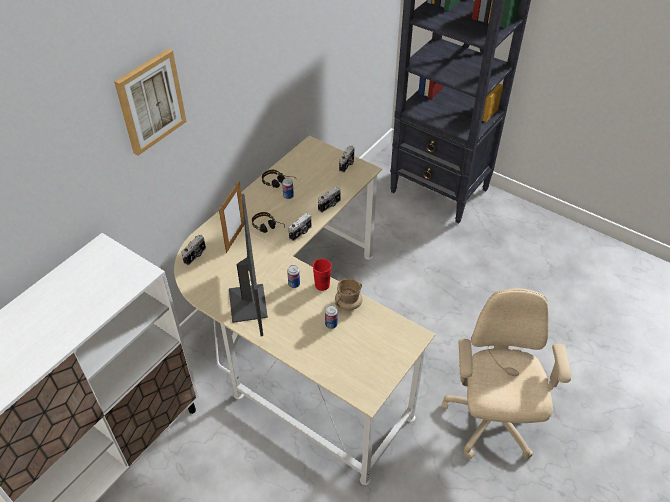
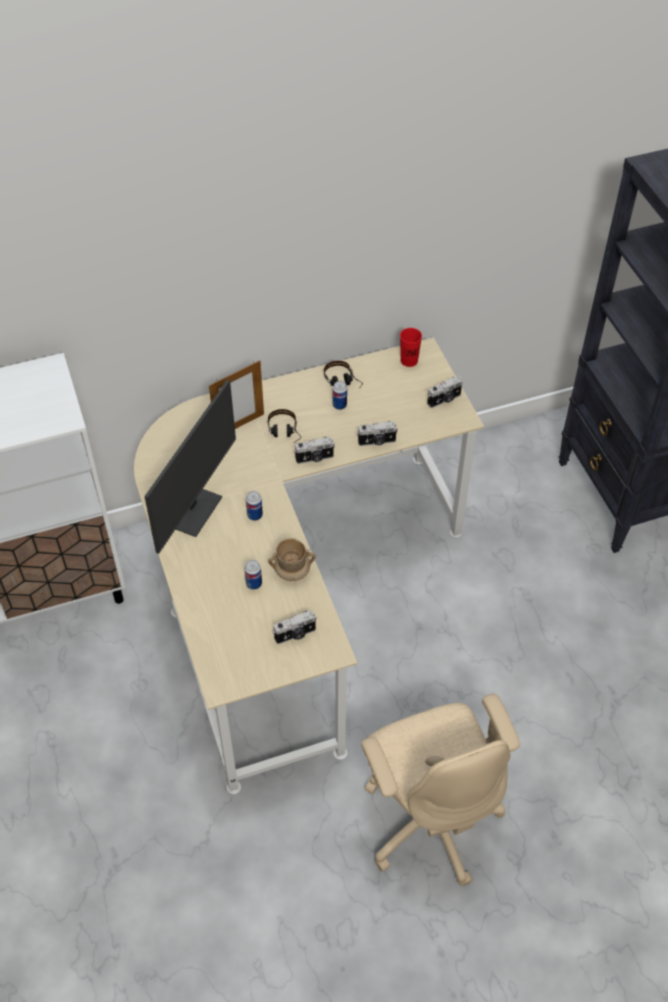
camera: 35 degrees right, 5 degrees up
picture [114,49,187,156] -> none
camera [181,235,206,266] -> camera moved to [273,611,317,644]
red cup [313,259,331,291] -> red cup moved to [400,328,422,367]
beige office chair [441,288,571,459] -> beige office chair turned 120 degrees clockwise [361,694,520,886]

